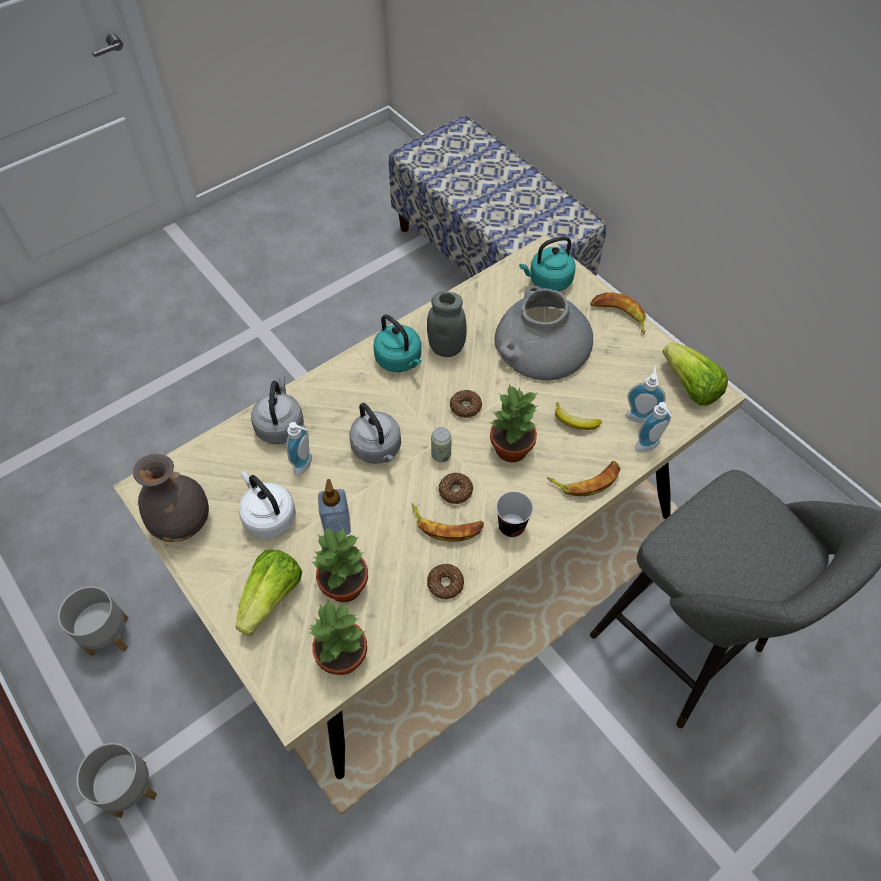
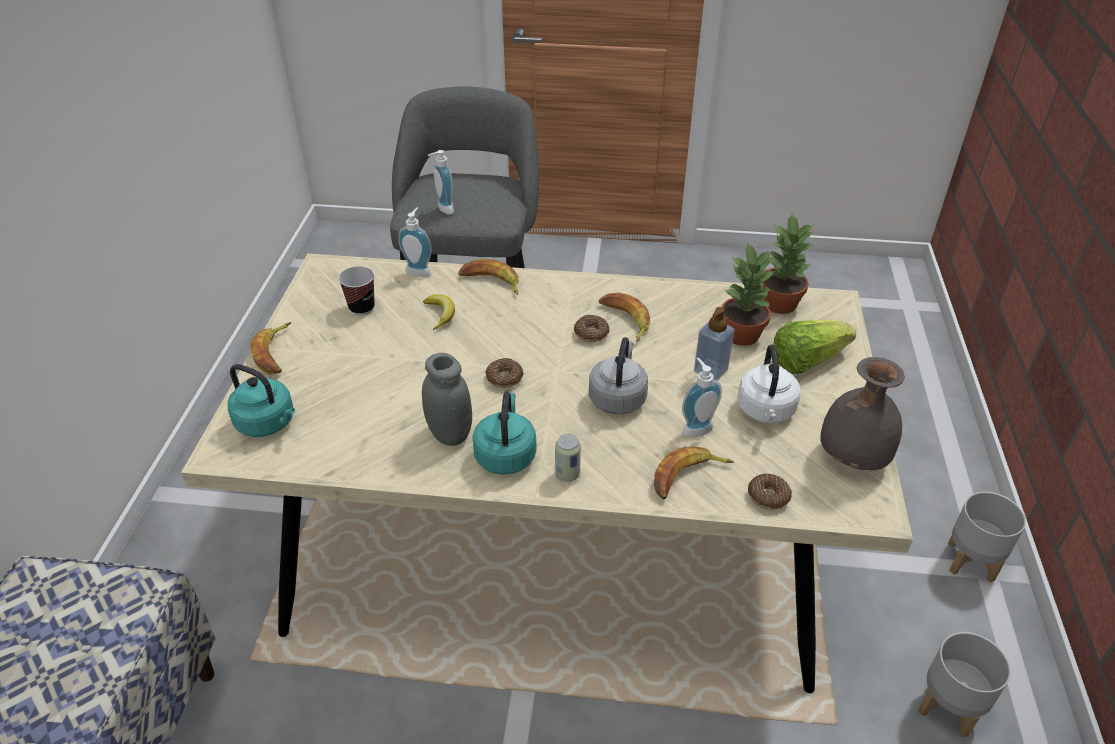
camera: 135 degrees left, 15 degrees down
grey kettle [251,376,304,444] -> banana [654,447,734,499]
donut [427,564,464,599] -> donut moved to [748,474,792,510]
can [431,427,452,462] -> can moved to [555,434,581,482]
potted plant [490,384,537,462] -> none
grey vase [495,286,593,380] -> none
cup [496,491,533,537] -> cup moved to [338,266,375,315]
soap dispenser [626,365,666,424] -> soap dispenser moved to [428,150,454,214]
lettuce [663,343,728,406] -> none

